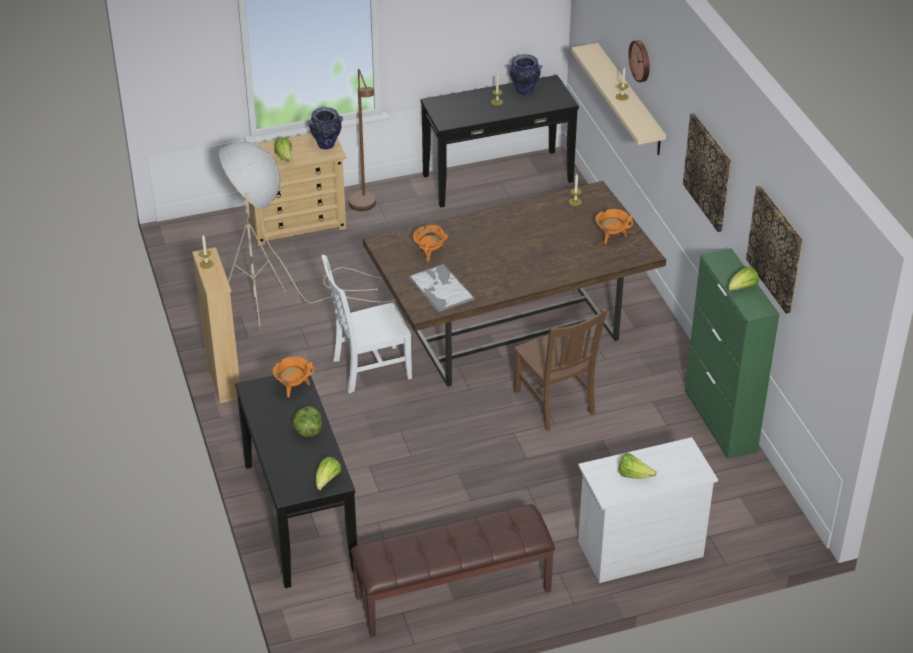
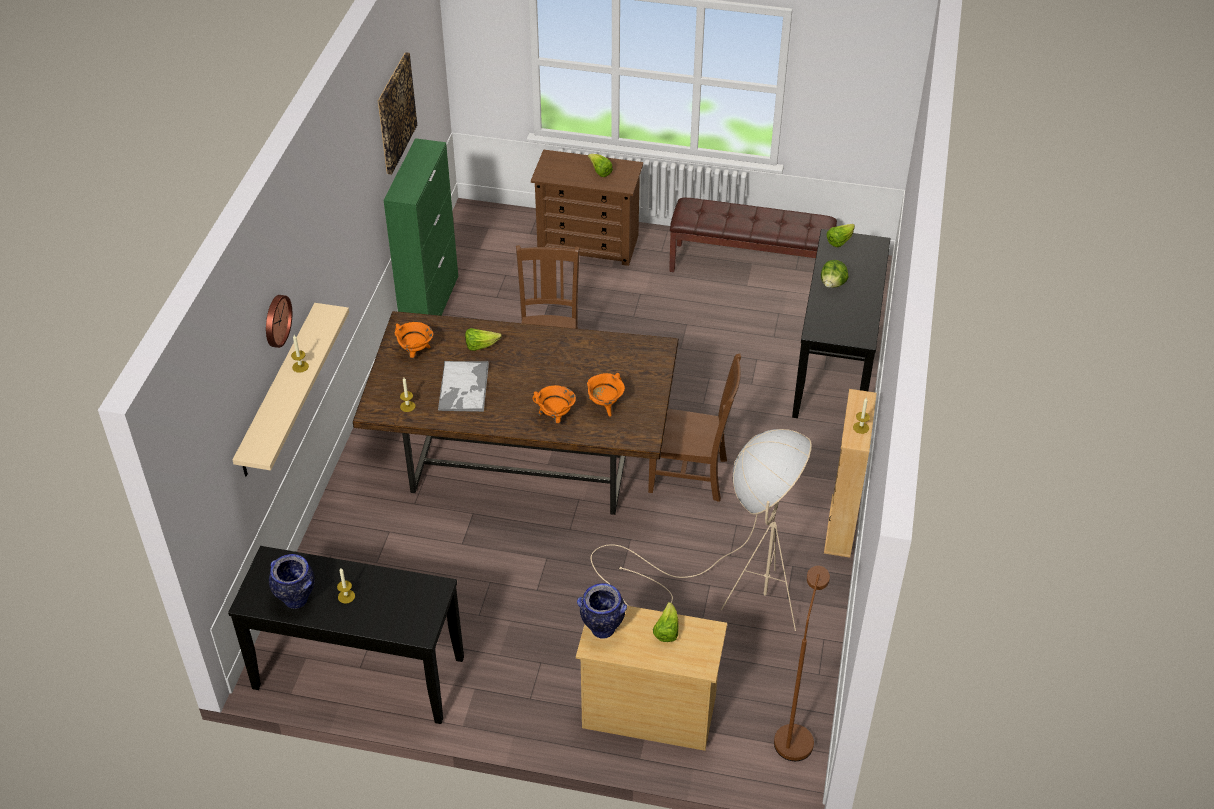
camera: 150 degrees left, 5 degrees up
orange cooking pot [273,356,315,398] -> orange cooking pot moved to [532,385,576,423]
white chair [322,255,412,394] -> brown chair [648,353,741,502]
brown floor lamp [348,69,376,211] -> brown floor lamp moved to [774,566,830,761]
tray [409,264,475,312] -> tray moved to [438,361,489,412]
white dresser [578,437,718,583] -> brown dresser [531,150,643,266]
picture [683,113,731,232] -> none
lettuce [728,267,759,291] -> lettuce moved to [465,328,502,351]

